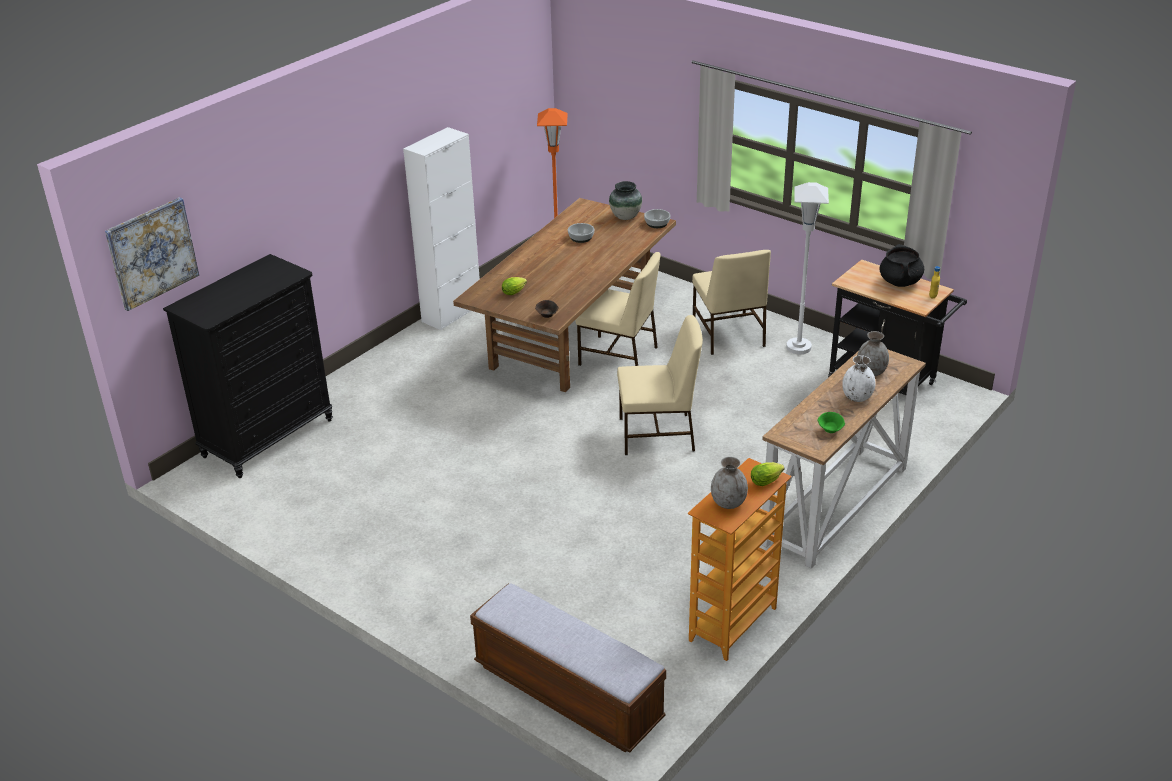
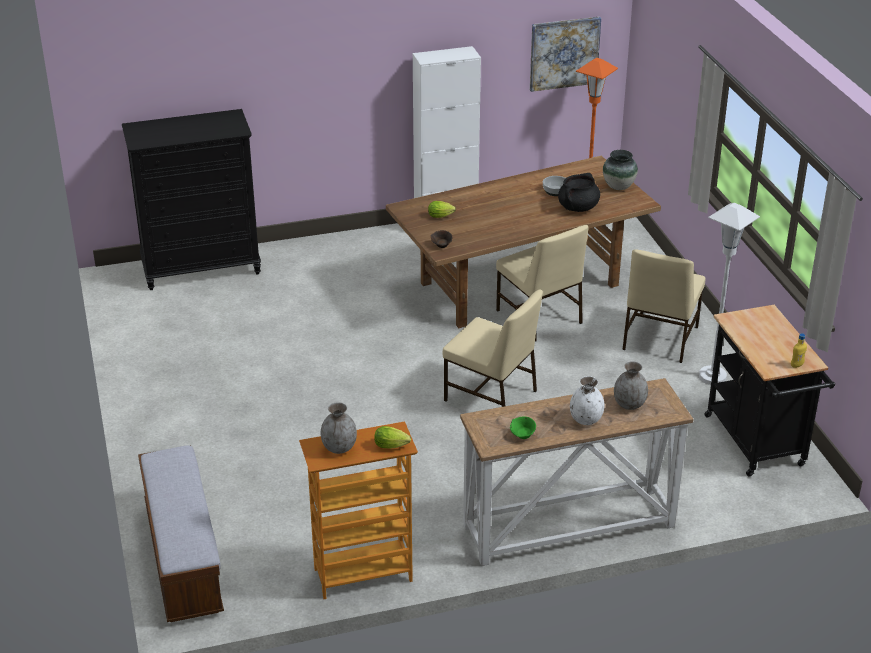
camera: 35 degrees right, 0 degrees up
picture [105,197,199,311] -> picture moved to [530,16,601,92]
bowl [644,209,671,228] -> none
black cooking pot [880,244,924,287] -> black cooking pot moved to [558,173,600,212]

